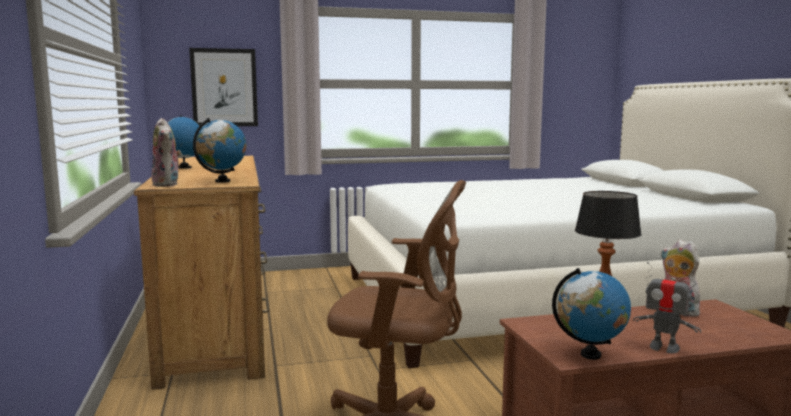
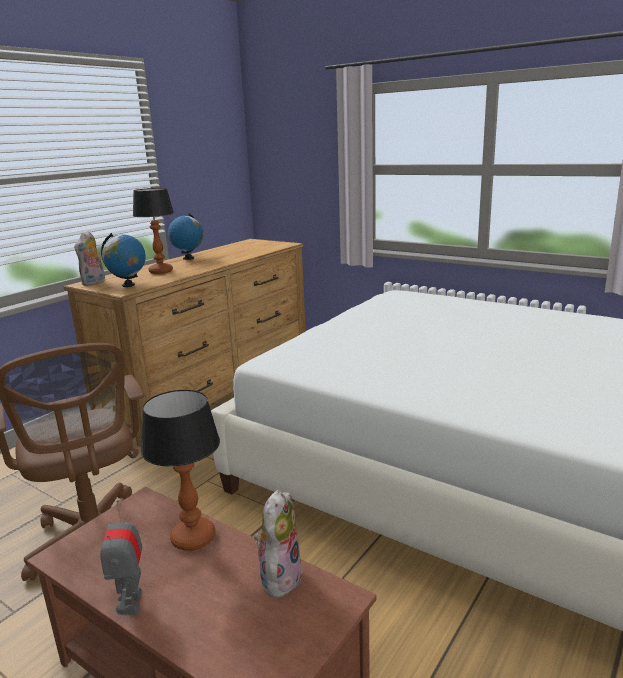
camera: 50 degrees right, 10 degrees up
picture [189,48,258,126] -> none
globe [552,268,631,360] -> none
none -> table lamp [133,188,174,274]

